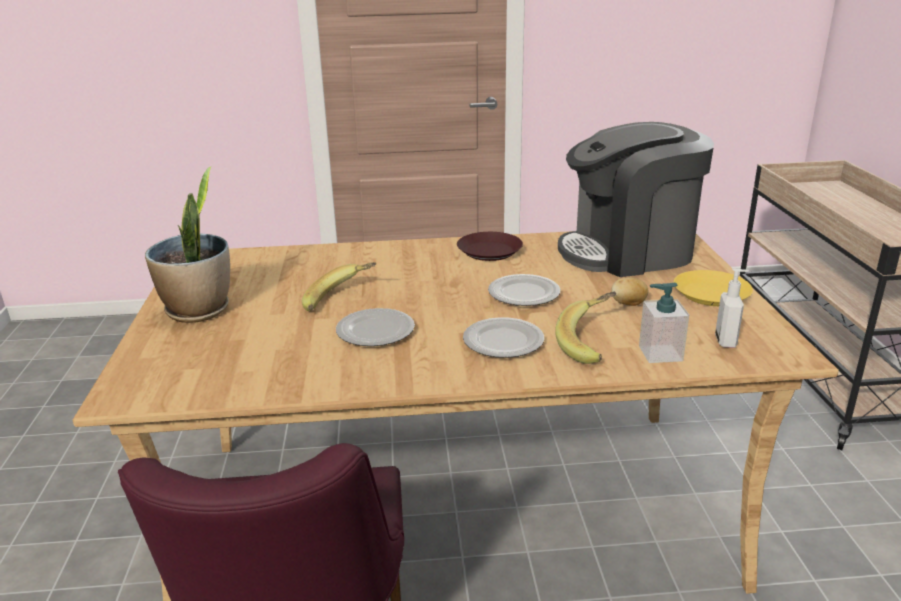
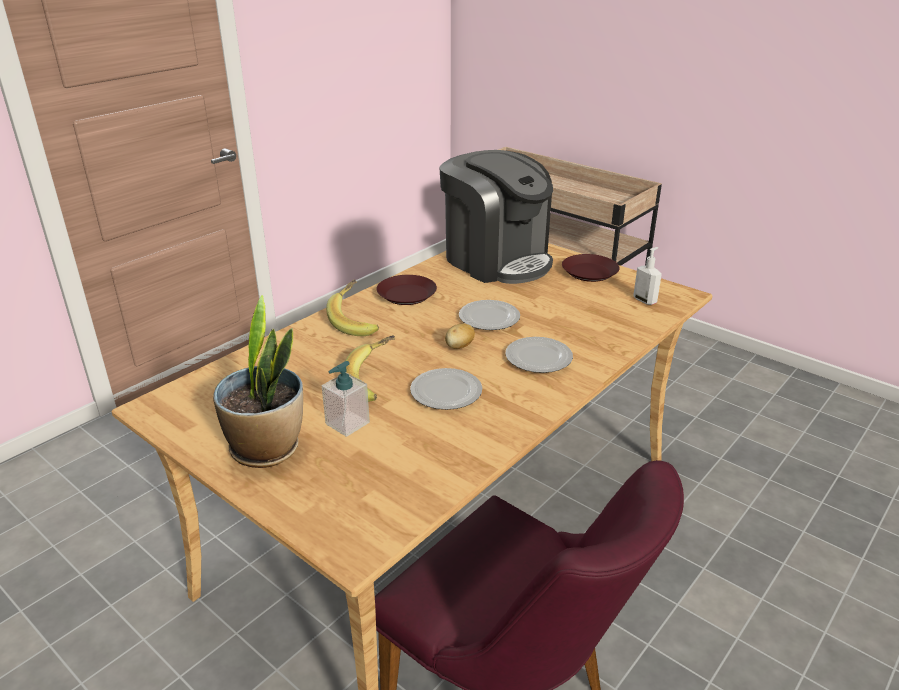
camera: 45 degrees left, 5 degrees up
banana [555,291,616,364] -> banana moved to [326,280,379,336]
coffee machine [558,122,714,277] -> coffee machine turned 75 degrees counterclockwise [439,150,553,284]
potato [611,277,648,306] -> potato moved to [445,324,475,349]
soap dispenser [639,283,689,363] -> soap dispenser moved to [322,361,370,437]
yellow plate [674,270,753,306] -> brown plate [562,254,619,282]

